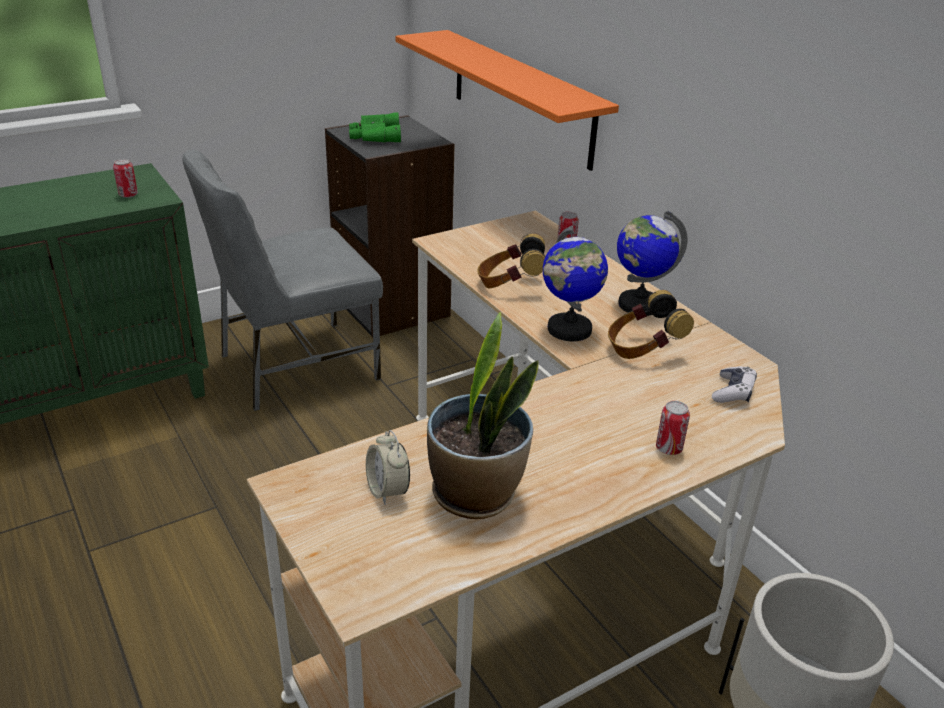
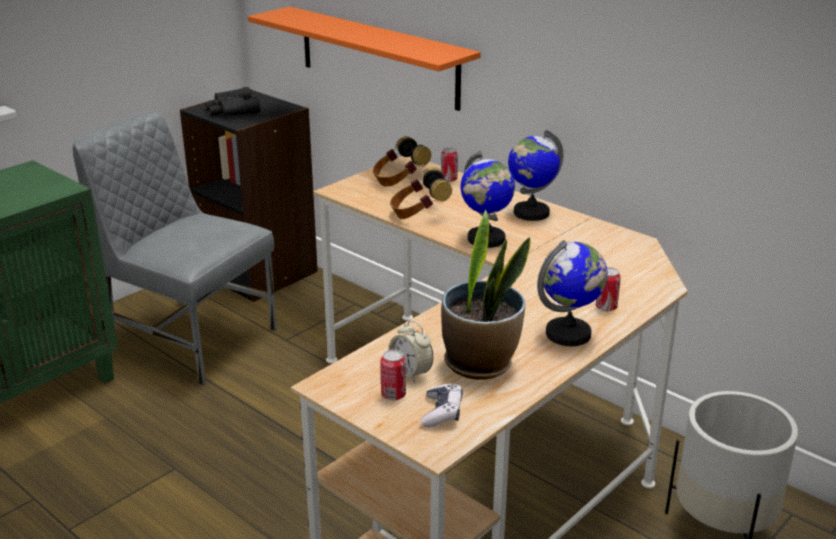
camera: 15 degrees left, 5 degrees down
can [113,159,138,198] -> can moved to [380,350,406,400]
grey chair [182,150,383,411] -> grey chair turned 75 degrees clockwise [73,111,277,386]
green binoculars [349,113,401,142] -> black binoculars [205,87,261,116]
headphones [608,290,694,359] -> headphones moved to [373,136,431,187]
game controller [712,366,757,403] -> game controller moved to [421,383,463,427]
none -> globe [537,240,608,346]

